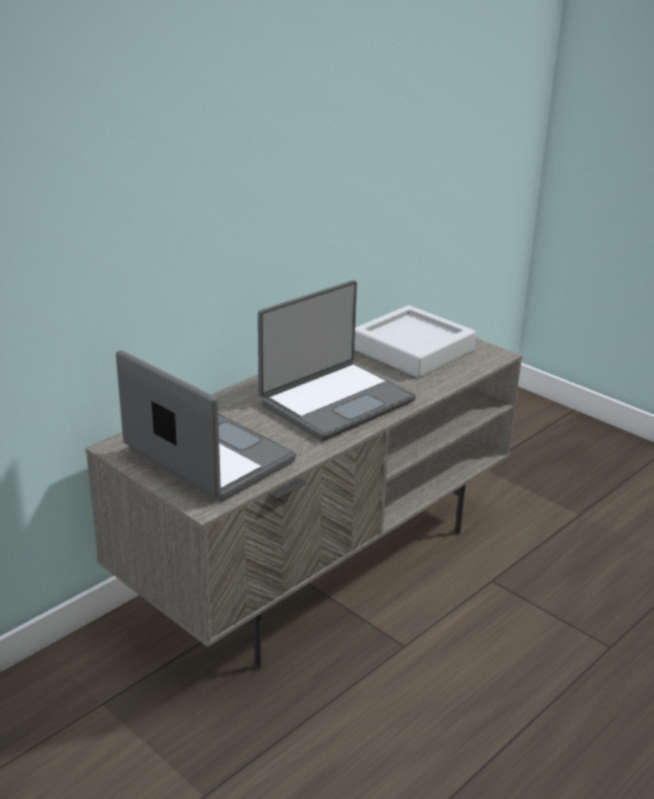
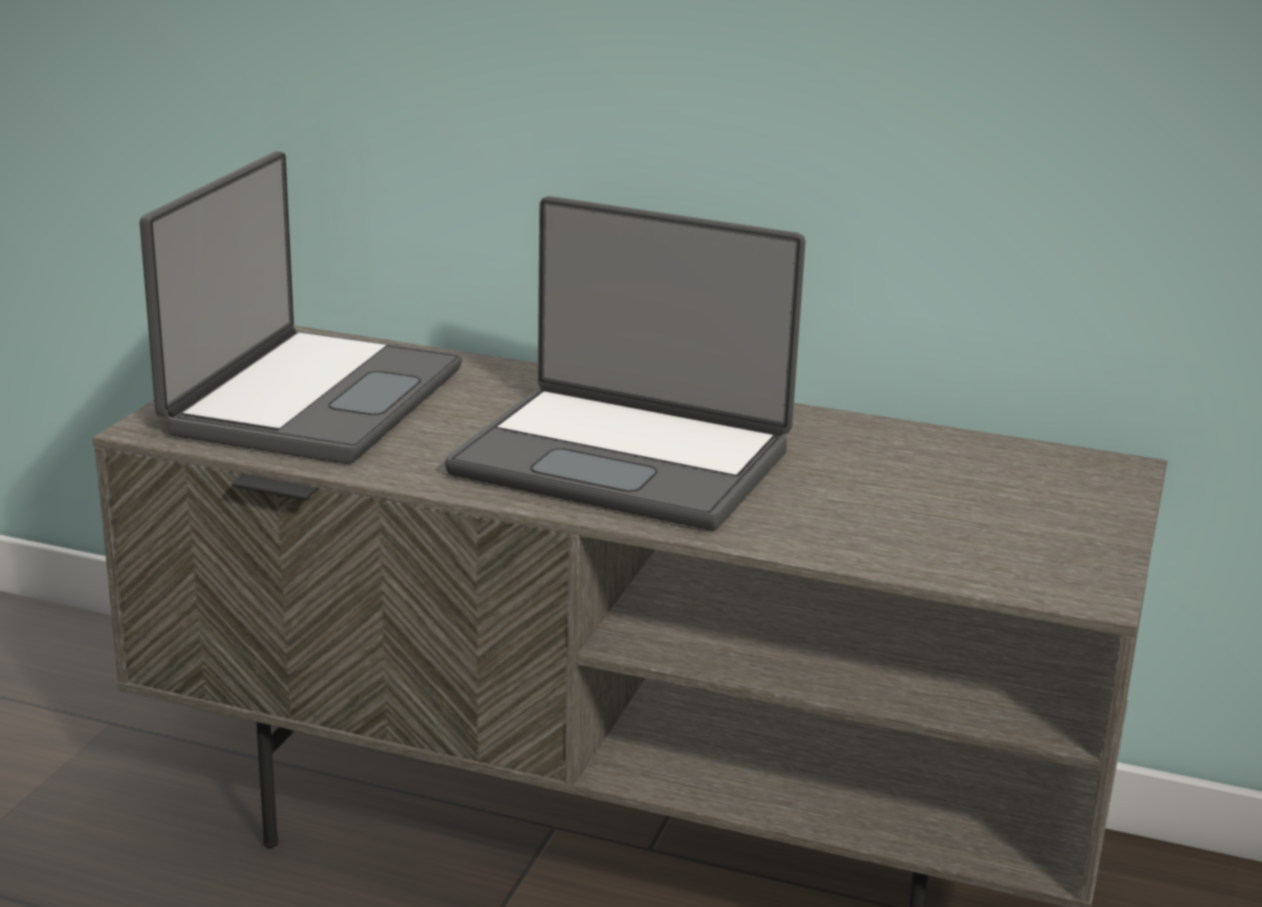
camera: 65 degrees right, 5 degrees down
grey tray [354,305,476,378] -> none

